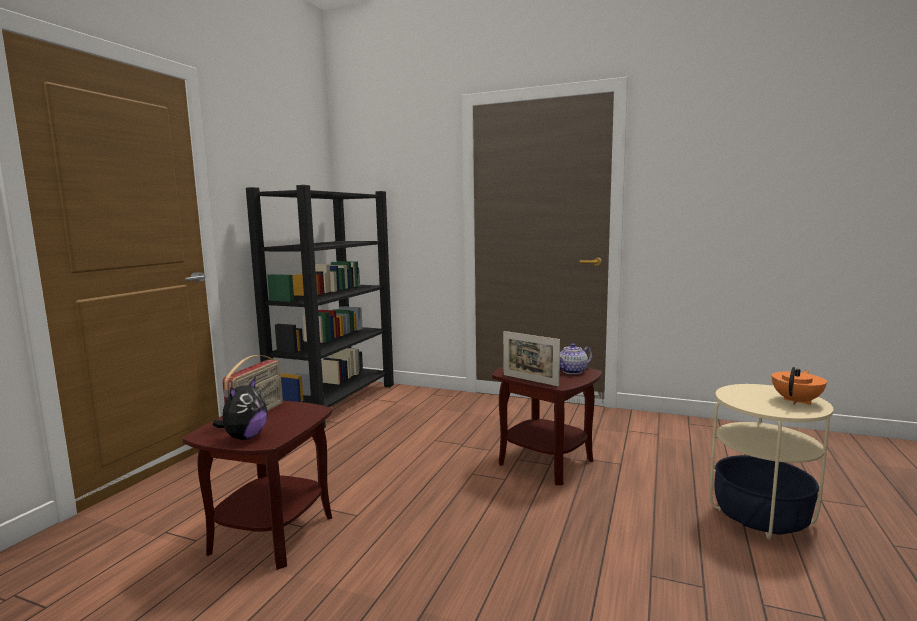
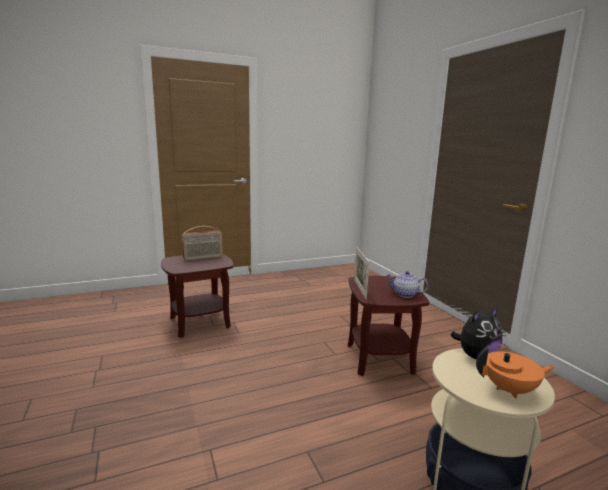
camera: 45 degrees right, 5 degrees up
plush toy [213,378,268,440] -> plush toy moved to [451,307,502,359]
black bookcase [246,185,394,428] -> none

